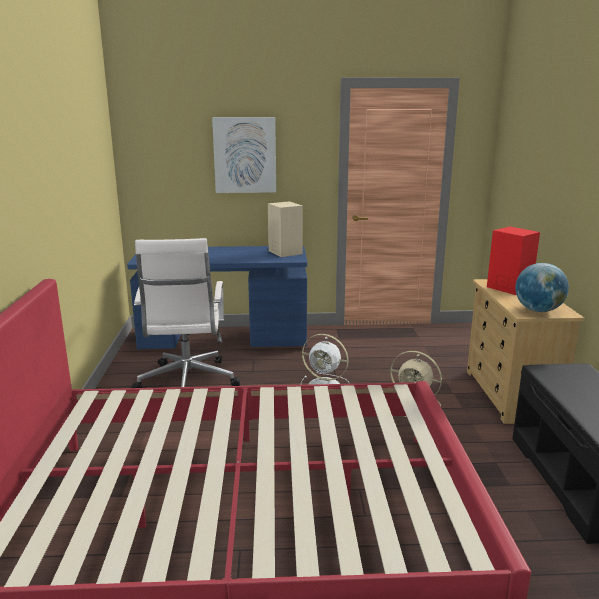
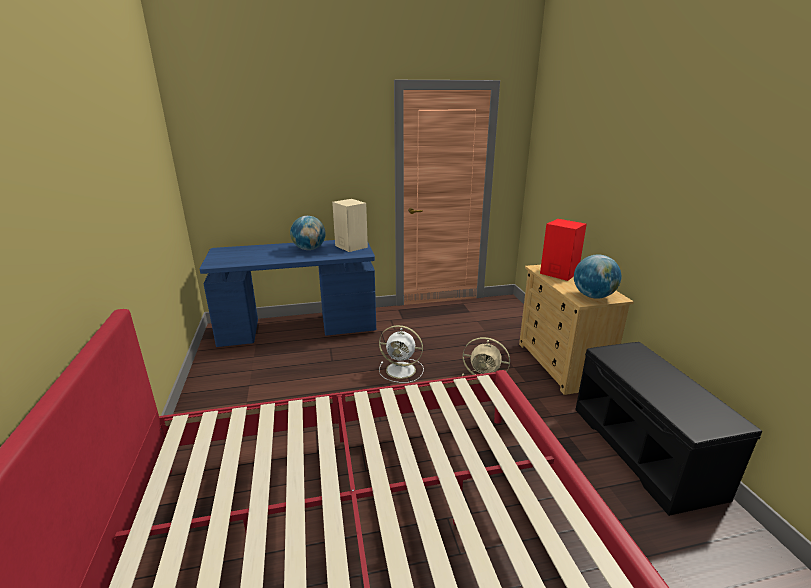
camera: 10 degrees left, 5 degrees up
white office chair [131,238,240,388] -> none
picture [212,117,276,193] -> none
none -> globe [290,216,325,250]

